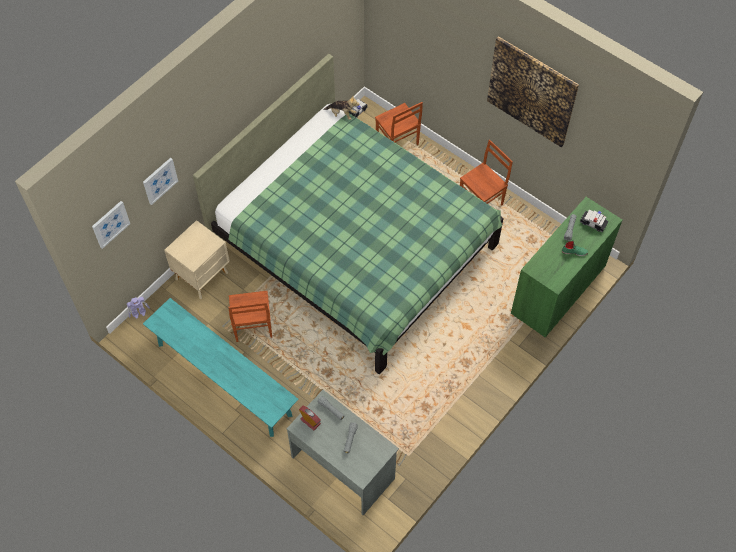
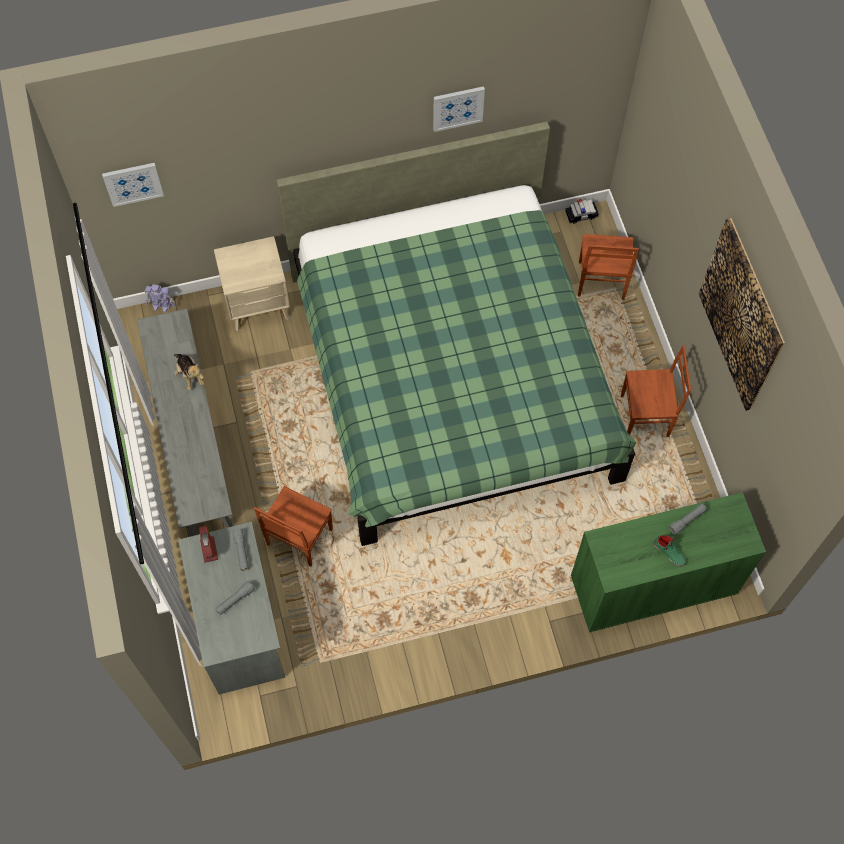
camera: 35 degrees right, 5 degrees up
picture [143,158,178,205] -> picture moved to [433,86,485,132]
turquoise bench [143,298,299,437] -> grey bench [137,309,233,536]
brown chair [228,291,272,342] -> brown chair moved to [254,486,333,567]
plush toy [323,96,359,120] -> plush toy moved to [174,354,204,390]
toy car [580,209,608,232] -> none

